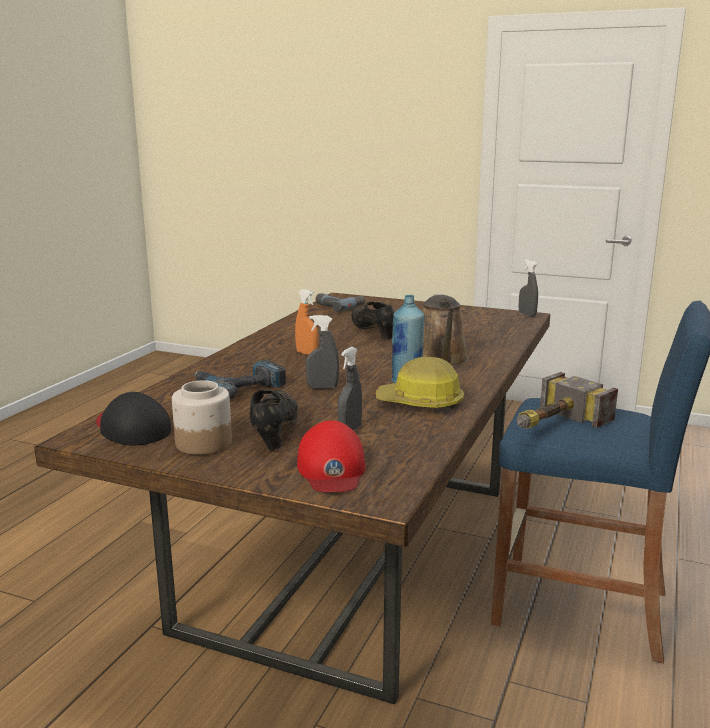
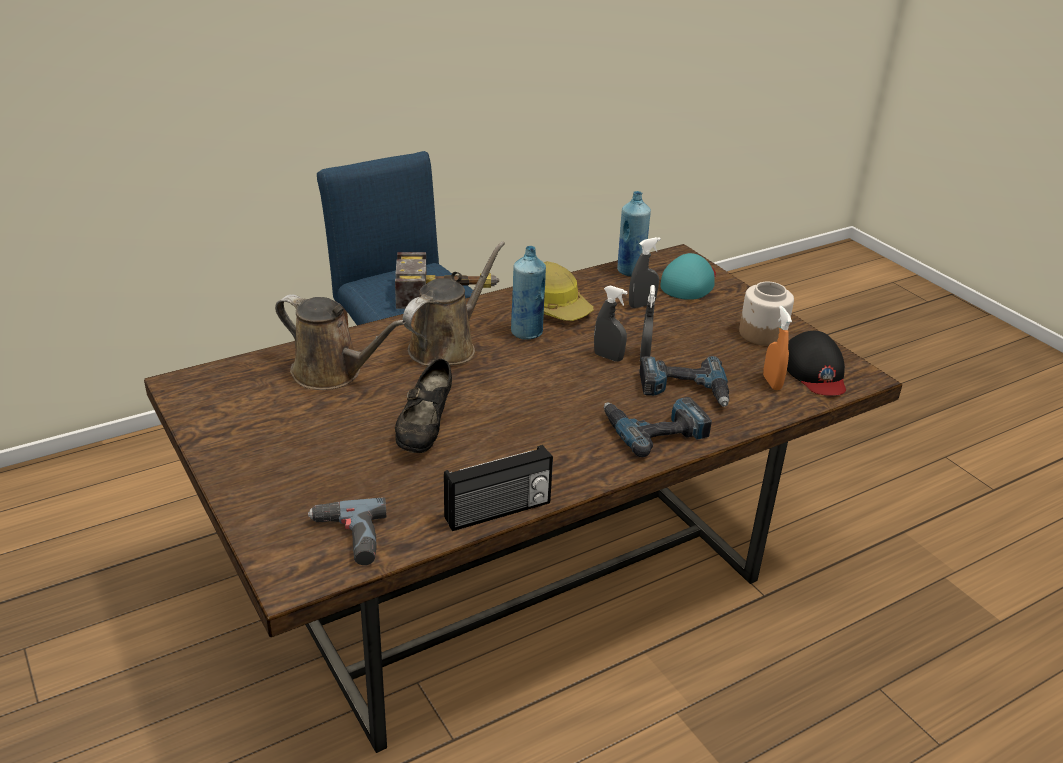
camera: 145 degrees left, 15 degrees up
black shoe [250,389,298,451] -> none
orange spray bottle [295,289,318,355] -> orange spray bottle moved to [763,306,792,390]
red cap [297,420,365,492] -> turquoise cap [660,253,716,300]
grey spray bottle [519,259,538,317] -> grey spray bottle moved to [640,285,655,362]
none -> brown watering can [275,294,406,390]
none -> radio [444,445,553,531]
none -> power drill [604,397,712,457]
none -> blue bottle [617,191,651,276]

